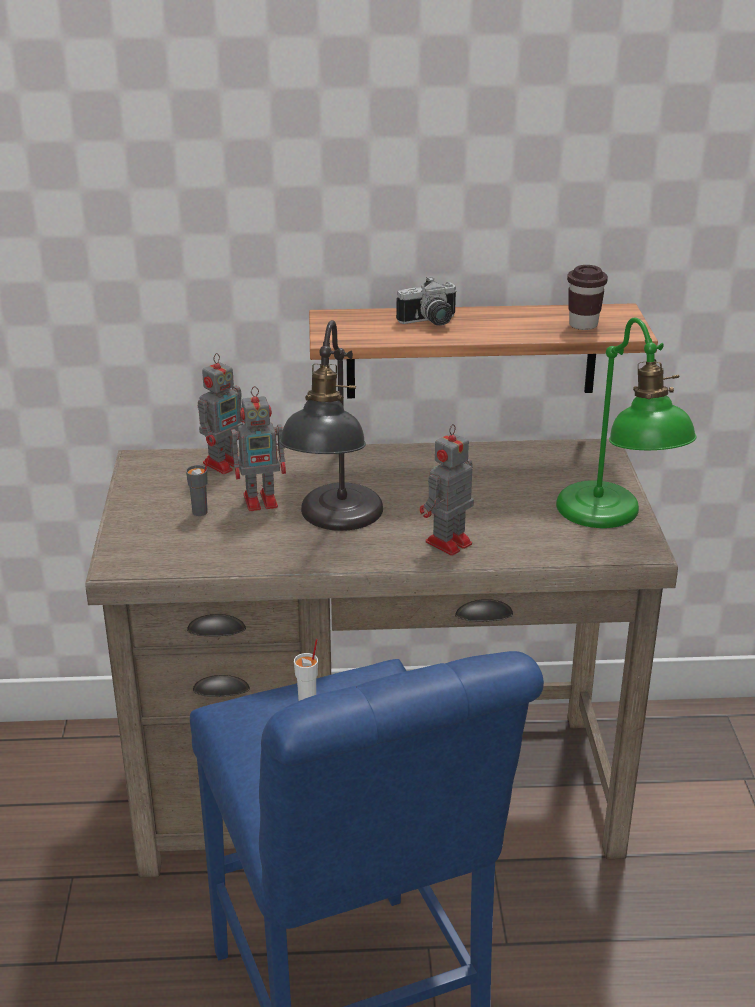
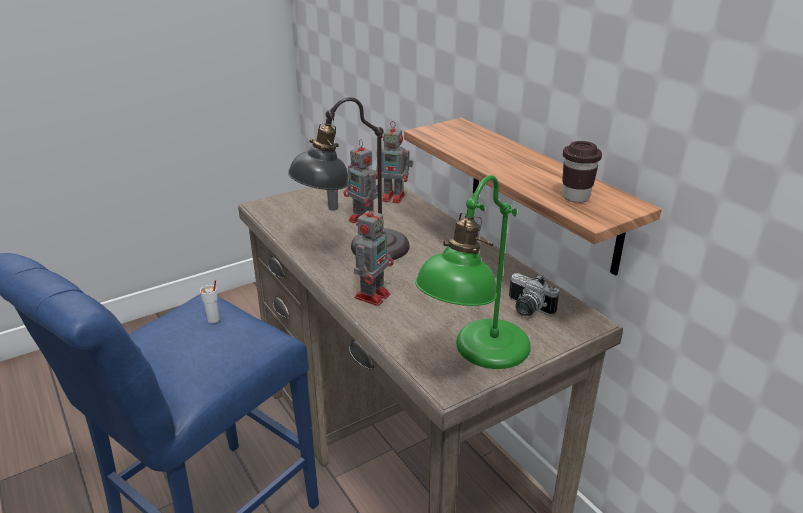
camera: 60 degrees right, 0 degrees up
camera [396,277,456,325] -> camera moved to [509,273,560,316]
toy robot [420,424,474,556] -> toy robot turned 105 degrees clockwise [354,203,394,306]

